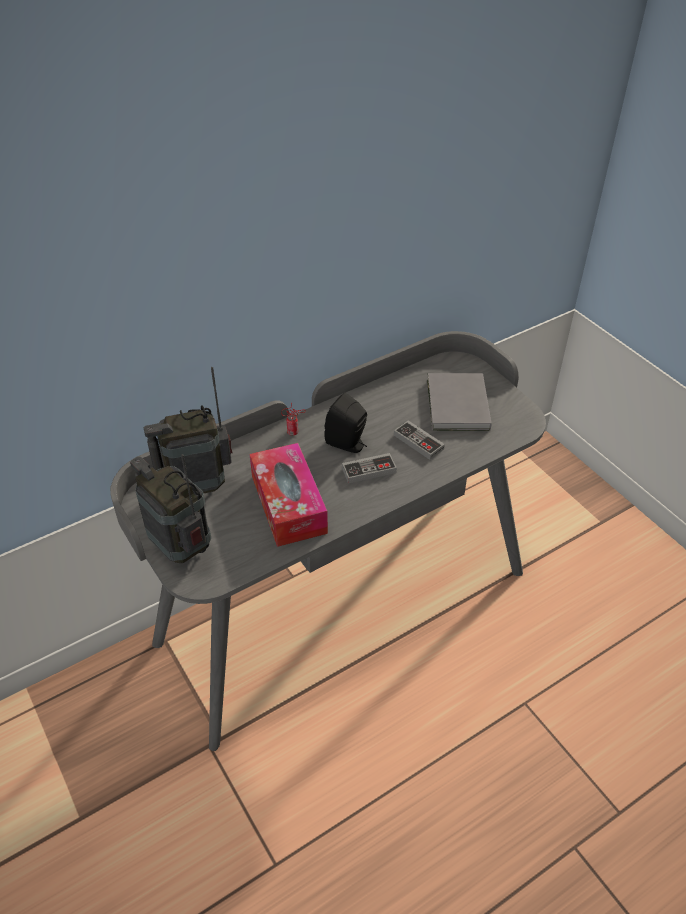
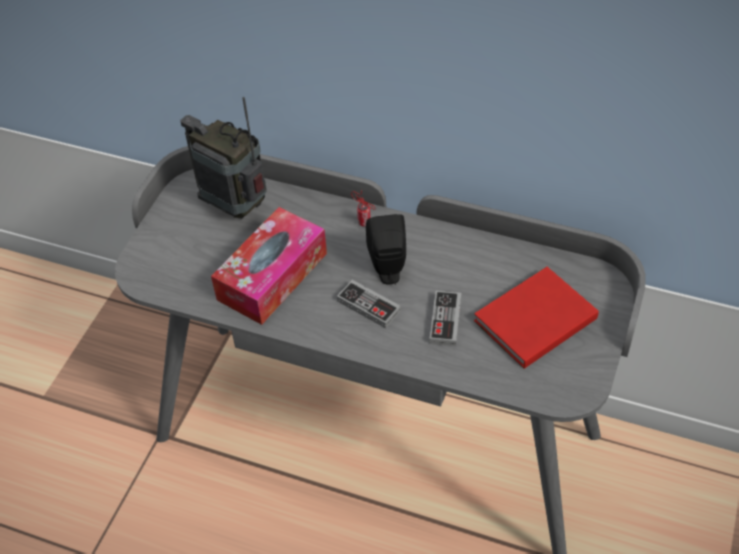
camera: 55 degrees right, 5 degrees up
radio [130,454,211,563] -> none
grey book [427,373,492,431] -> red book [474,267,599,369]

